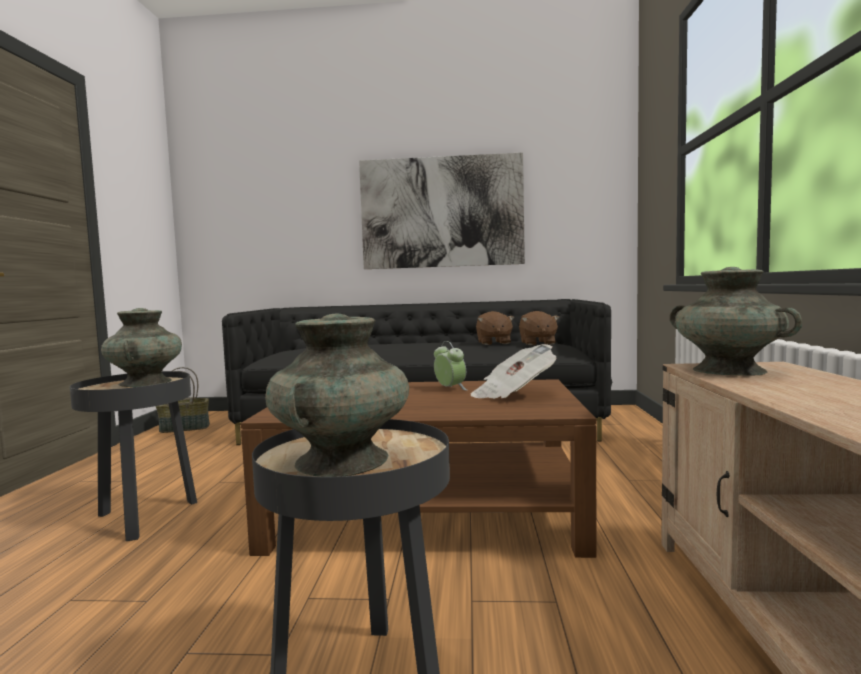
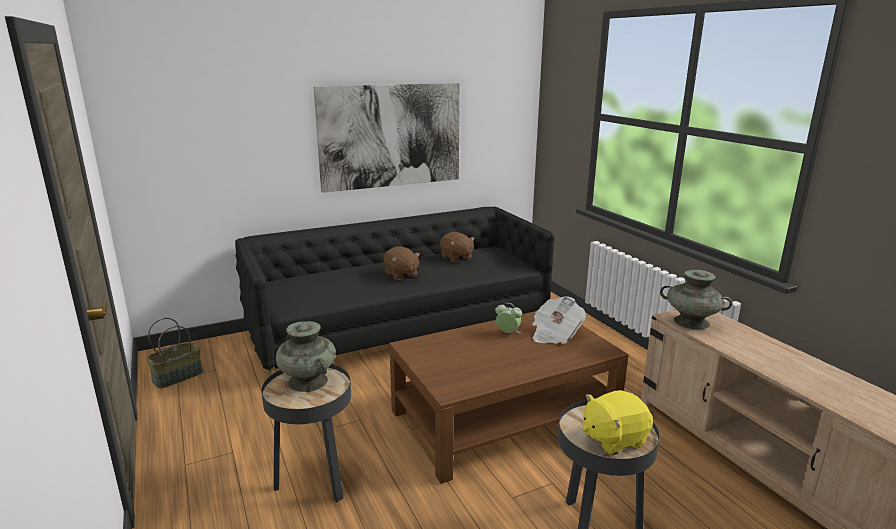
camera: 30 degrees left, 15 degrees up
turquoise vase [265,314,409,477] -> yellow plush toy [583,390,653,456]
brown plush toy [519,311,560,345] -> brown plush toy moved to [384,246,420,280]

